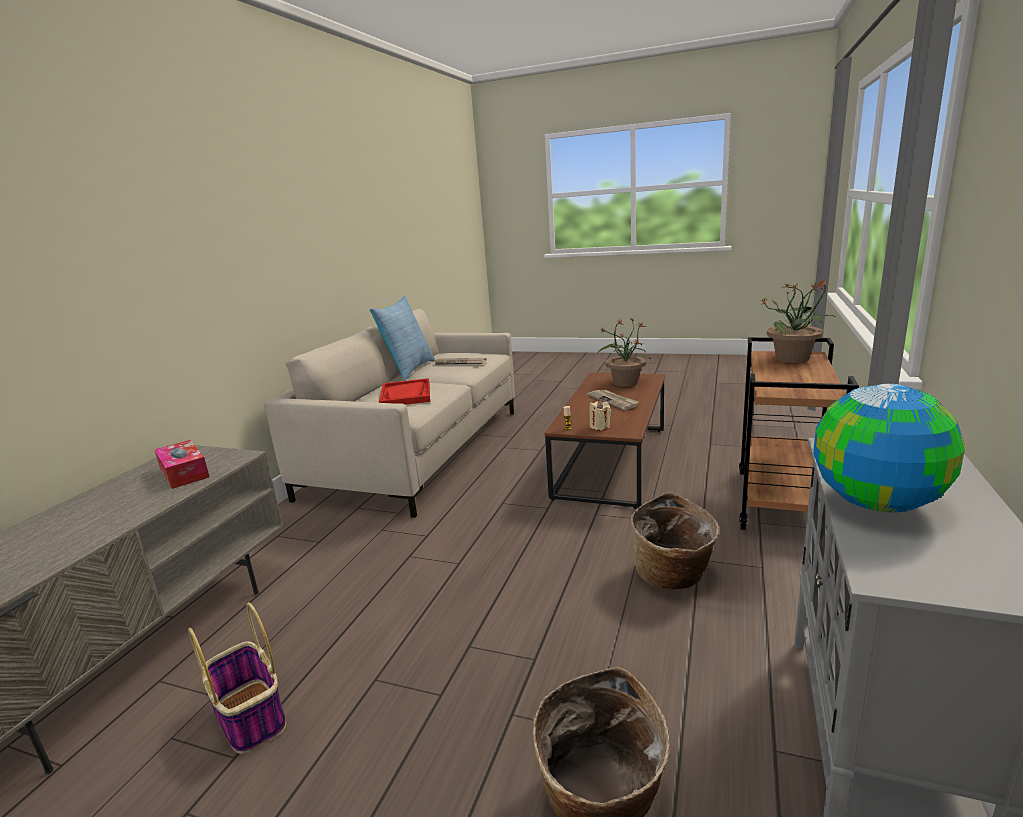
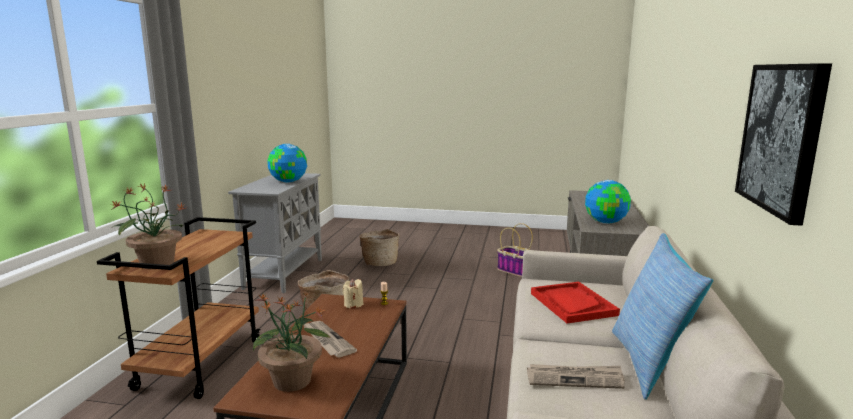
camera: 170 degrees right, 5 degrees down
tissue box [154,440,209,489] -> globe [585,180,631,224]
none -> picture [735,63,832,226]

